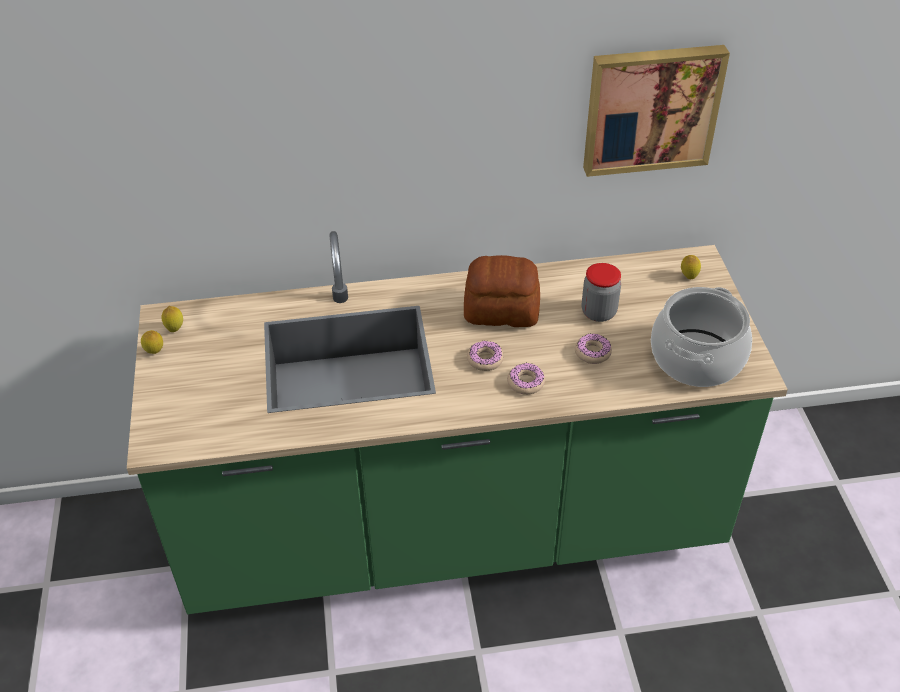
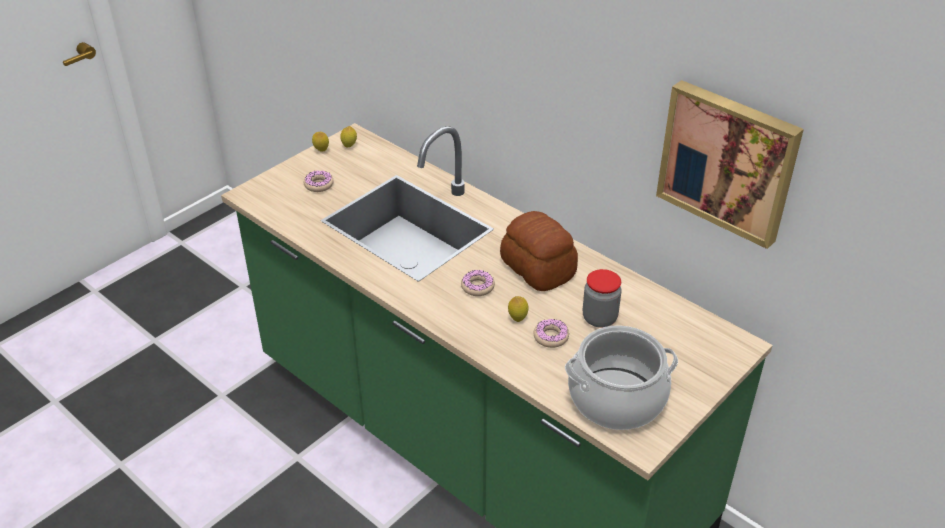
camera: 50 degrees right, 5 degrees down
donut [507,363,545,395] -> donut moved to [304,171,334,192]
lemon [681,255,701,279] -> lemon moved to [508,296,529,322]

